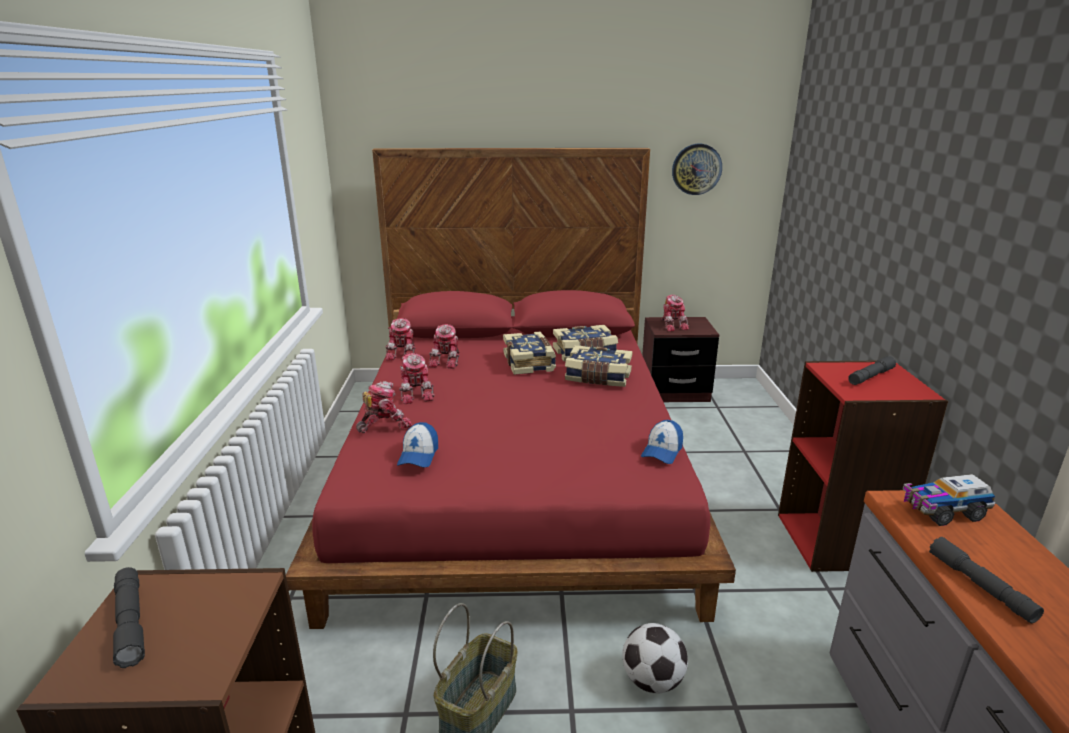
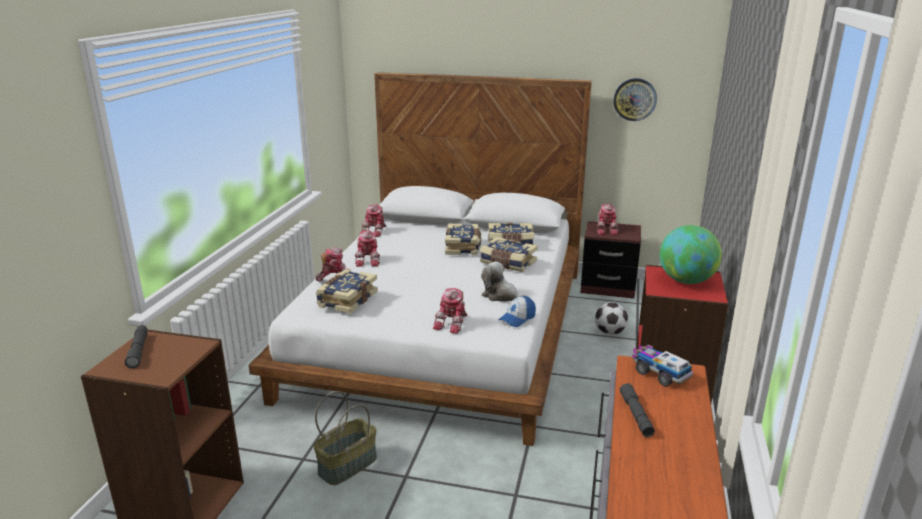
camera: 15 degrees right, 0 degrees up
red bed [286,148,736,629] -> white bed [249,72,592,446]
cap [397,422,438,468] -> book [316,269,378,314]
toy robot [429,324,460,369] -> toy robot moved to [433,288,468,334]
football [622,623,688,694] -> football moved to [595,302,628,335]
grey flashlight [848,356,896,385] -> globe [660,225,722,284]
toy truck [903,474,995,526] -> toy truck turned 45 degrees clockwise [632,345,693,386]
none -> plush toy [481,261,528,302]

